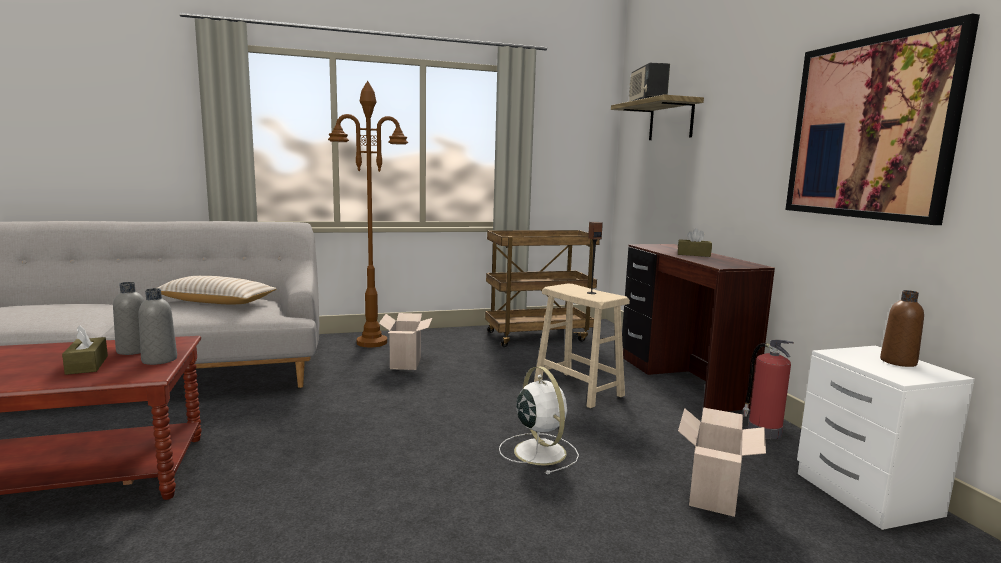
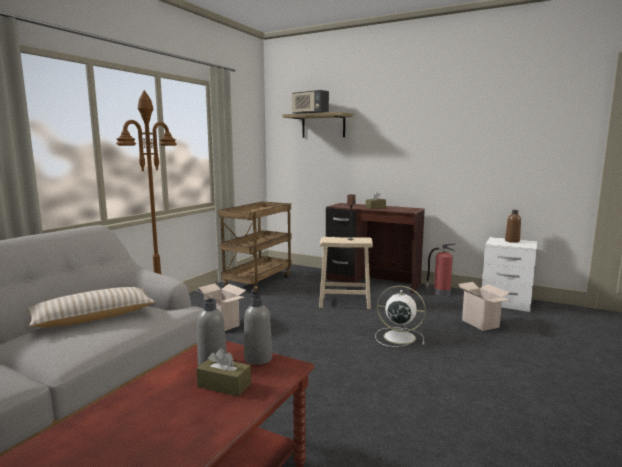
camera: 45 degrees left, 0 degrees up
picture [785,14,980,225] -> none

